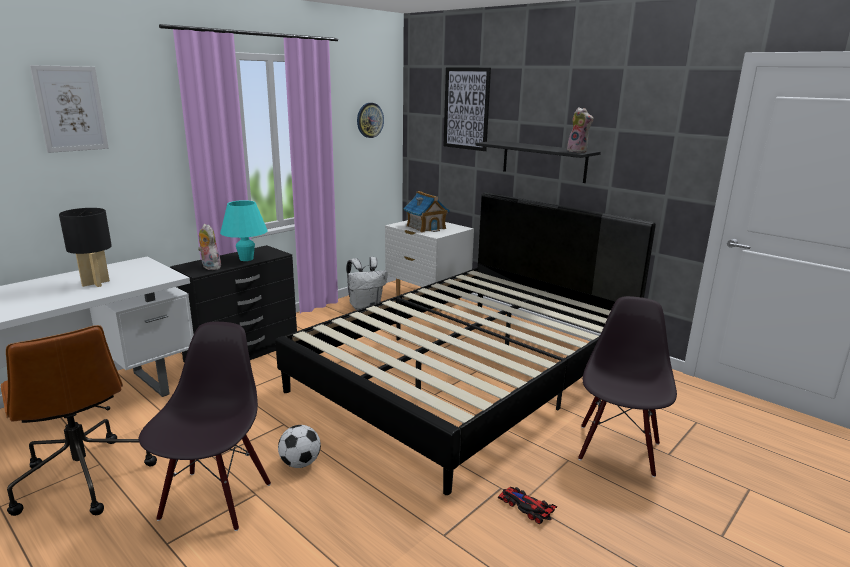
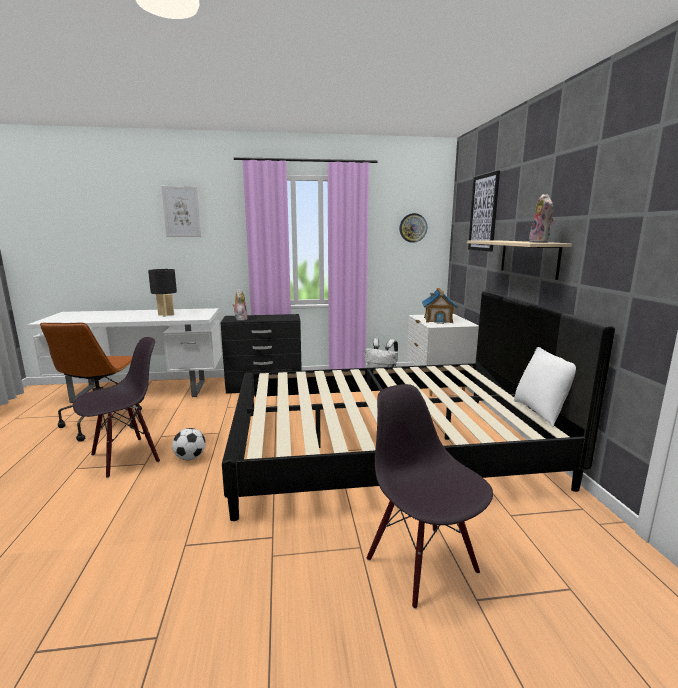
camera: 40 degrees right, 5 degrees down
turquoise table lamp [220,200,267,261] -> none
black shelf [476,141,601,183] -> beige shelf [467,240,572,280]
toy car [498,487,557,524] -> none
black chair [578,296,677,477] -> black chair turned 90 degrees counterclockwise [367,384,493,609]
none -> white pillow [514,347,576,427]

